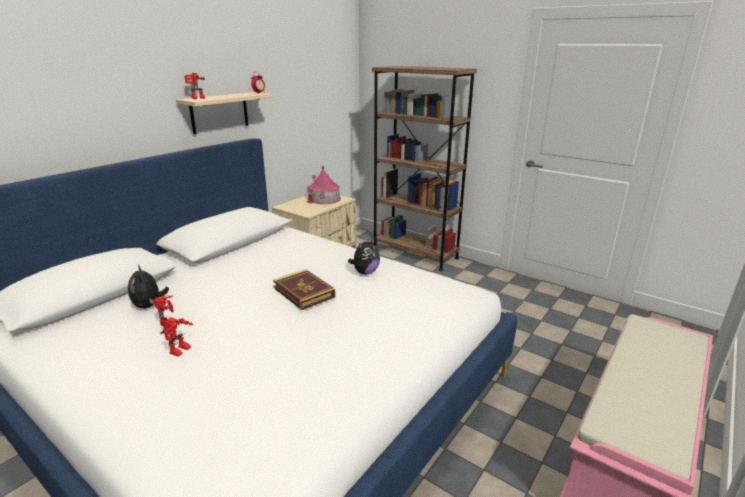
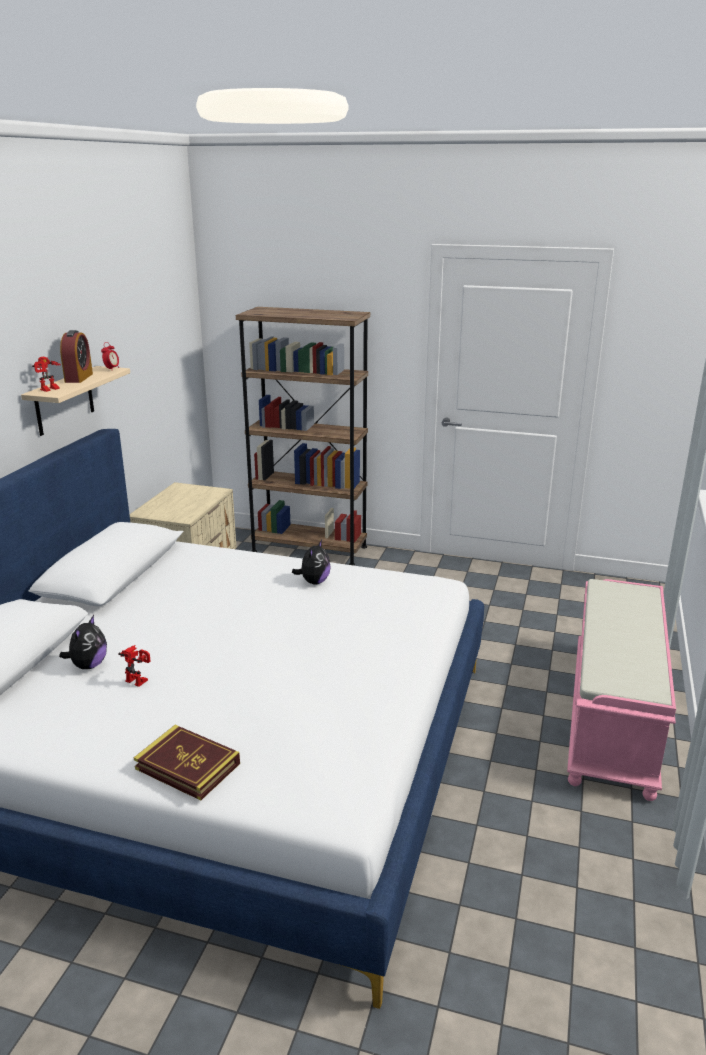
camera: 20 degrees left, 0 degrees up
plush toy [128,265,169,309] -> plush toy turned 120 degrees counterclockwise [59,615,107,669]
toy robot [160,317,194,357] -> none
book [273,269,336,310] -> book moved to [134,725,240,800]
toy house [307,166,341,204] -> none
none -> alarm clock [60,330,93,383]

